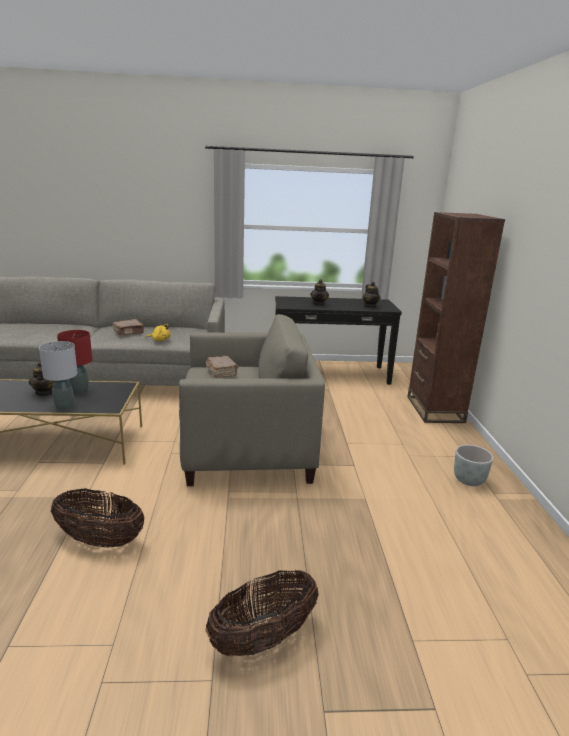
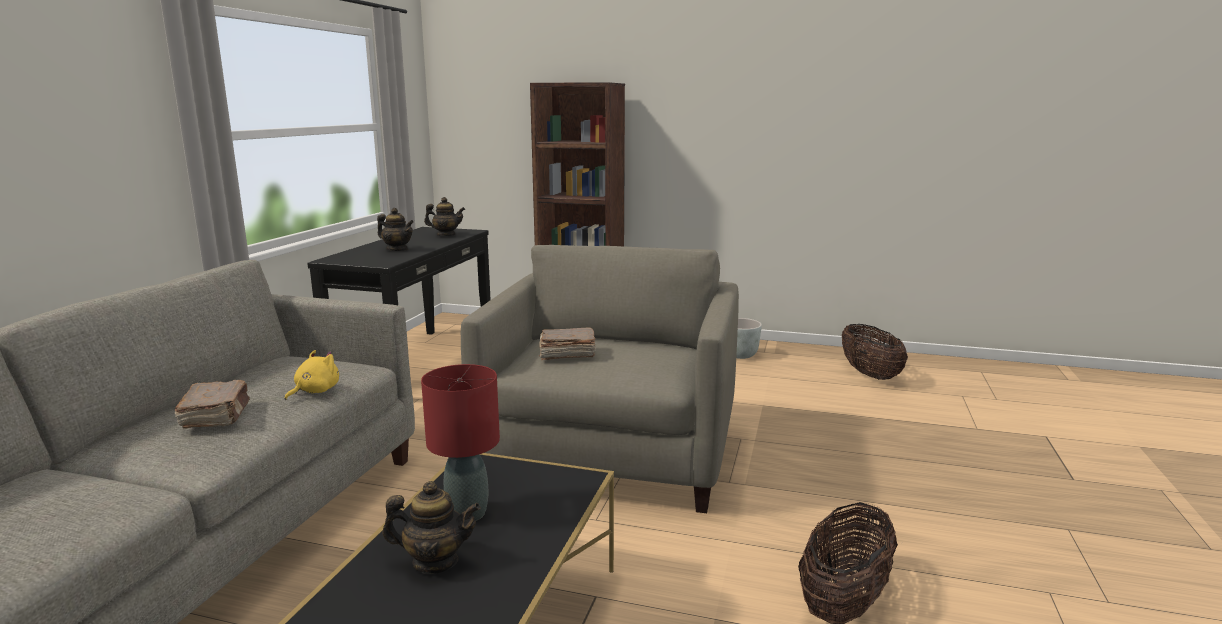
camera: 70 degrees left, 5 degrees down
grey table lamp [39,341,78,411] -> none
basket [206,570,319,656] -> basket moved to [842,324,908,380]

